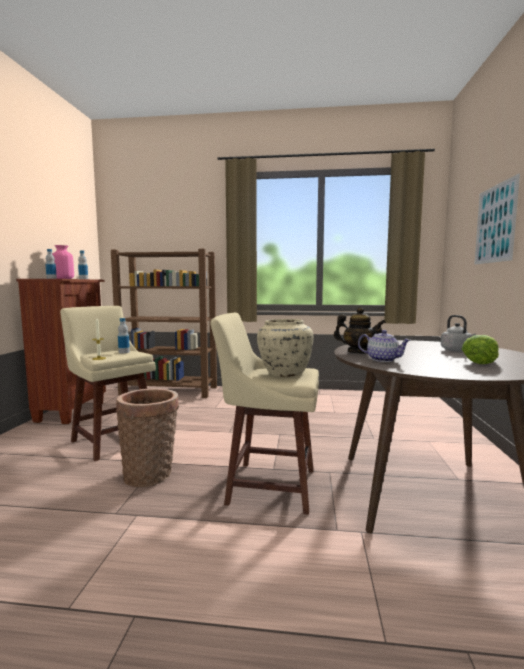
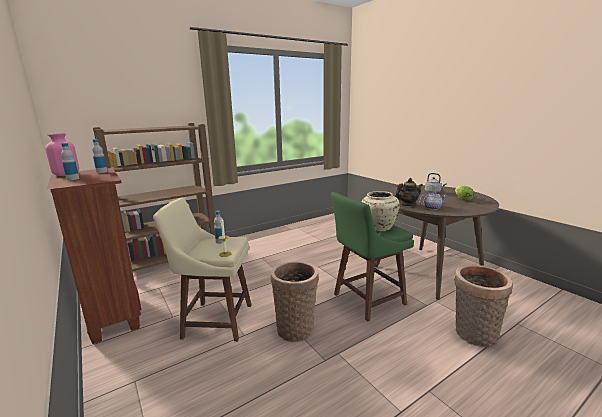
camera: 40 degrees left, 10 degrees up
beige stool [210,313,319,514] -> green stool [331,192,414,321]
picture [474,173,520,264] -> none
none -> basket [454,265,513,348]

